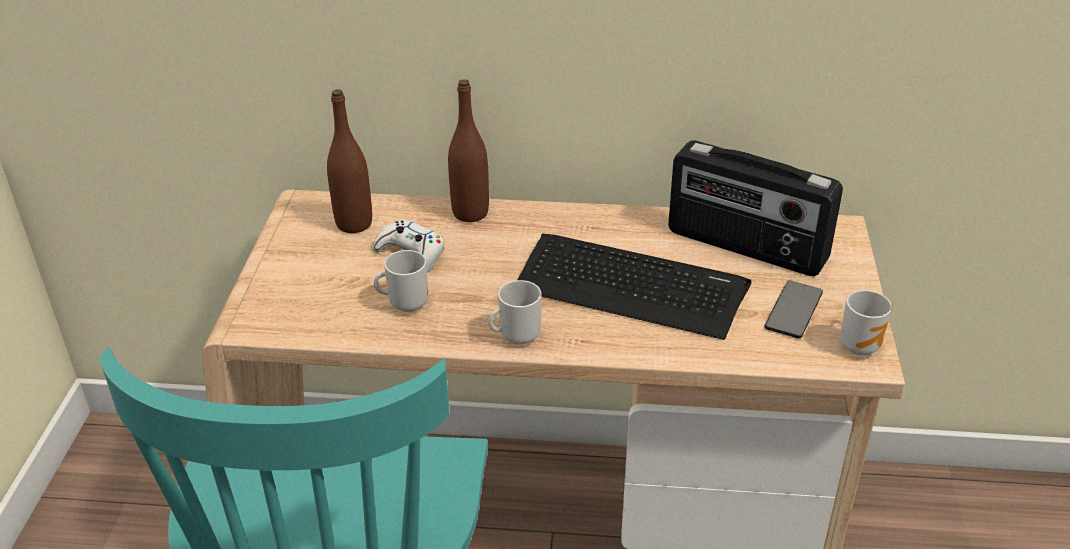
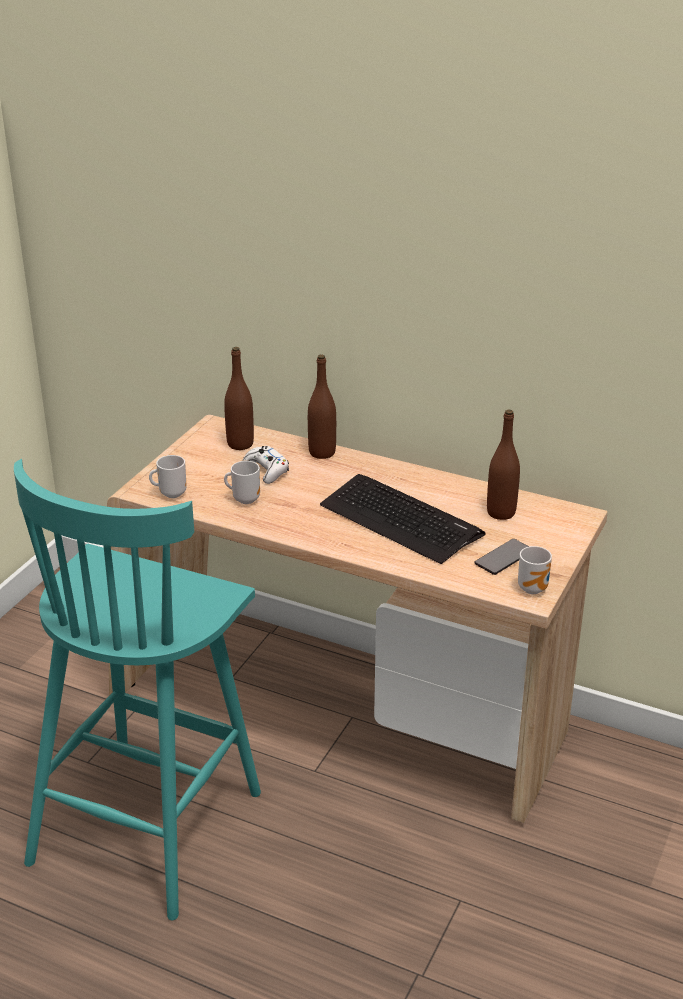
camera: 20 degrees right, 5 degrees down
mug [488,280,541,345] -> mug moved to [149,455,187,498]
radio [668,141,843,276] -> brown bottle [487,410,520,520]

